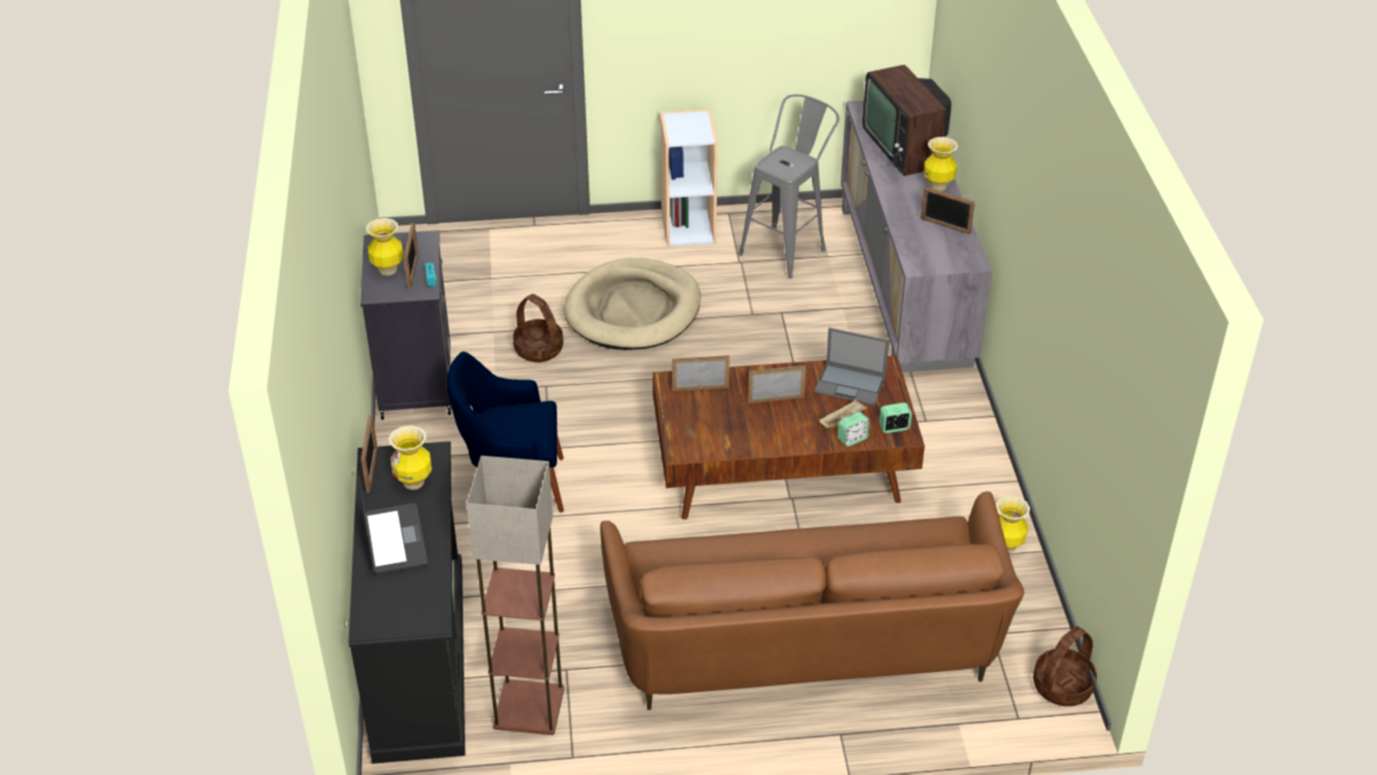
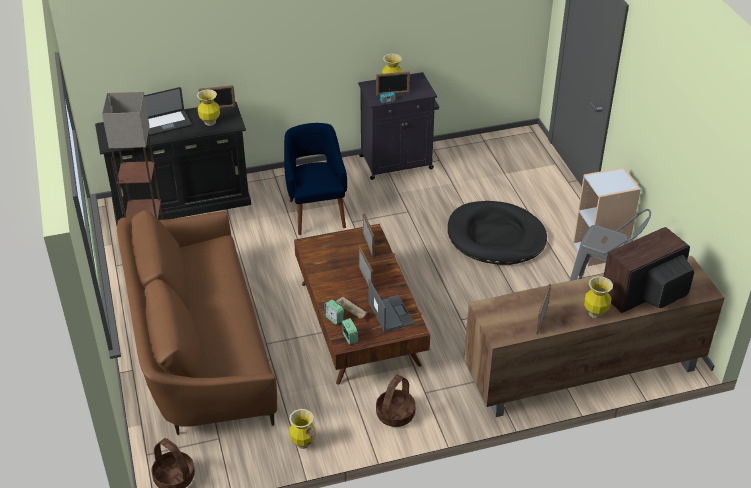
camera: 80 degrees right, 0 degrees up
basket [513,294,563,362] -> basket moved to [376,375,416,427]
beige dog bed [564,258,701,350] -> black dog bed [448,201,547,265]
laptop [814,328,889,405] -> laptop turned 150 degrees clockwise [368,279,415,332]
grey tv stand [841,100,992,373] -> brown tv stand [464,256,724,417]

